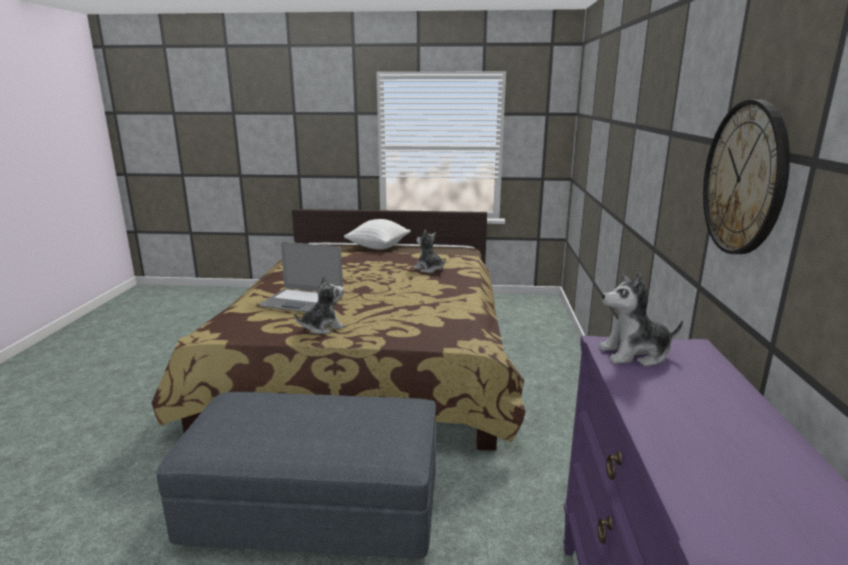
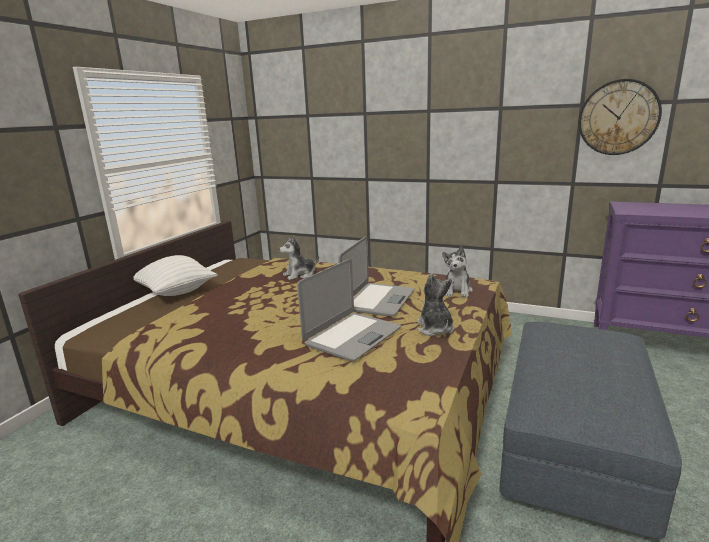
camera: 70 degrees left, 0 degrees up
plush toy [598,273,683,367] -> plush toy moved to [442,246,473,297]
none -> laptop [338,236,415,316]

